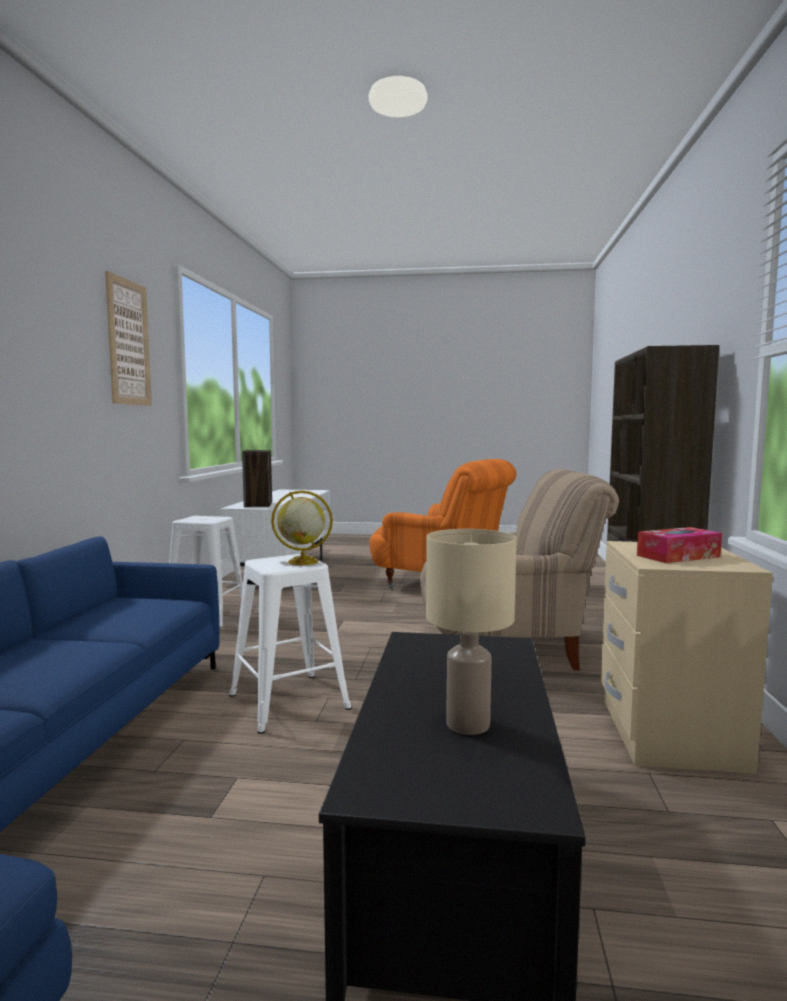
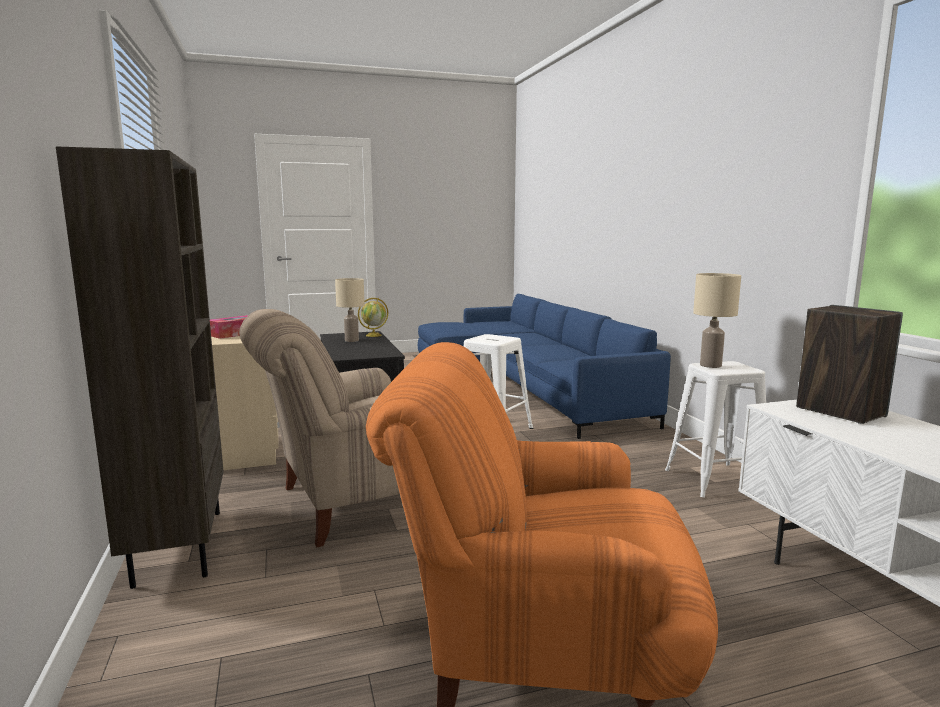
camera: 155 degrees right, 5 degrees up
picture [105,271,152,406] -> none
globe [271,490,333,565] -> globe moved to [358,298,388,337]
none -> beige table lamp [693,273,741,368]

